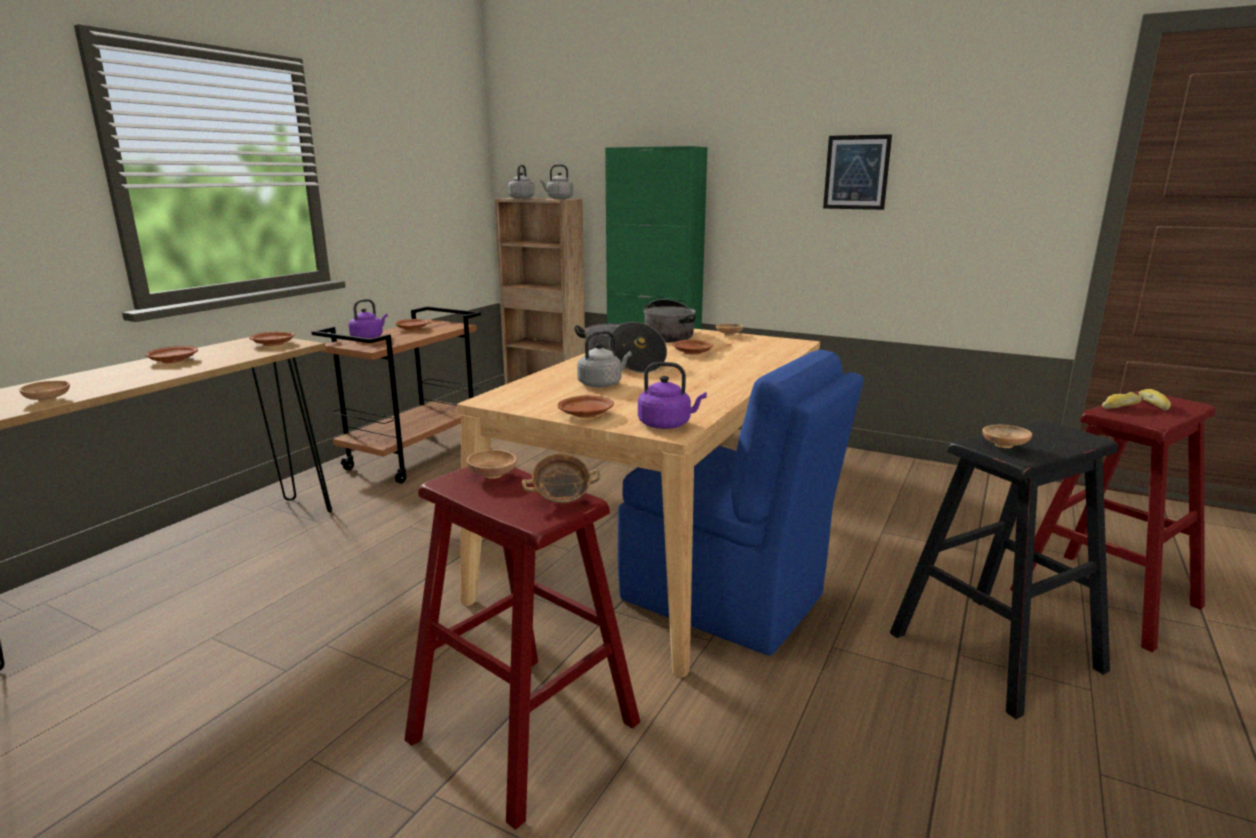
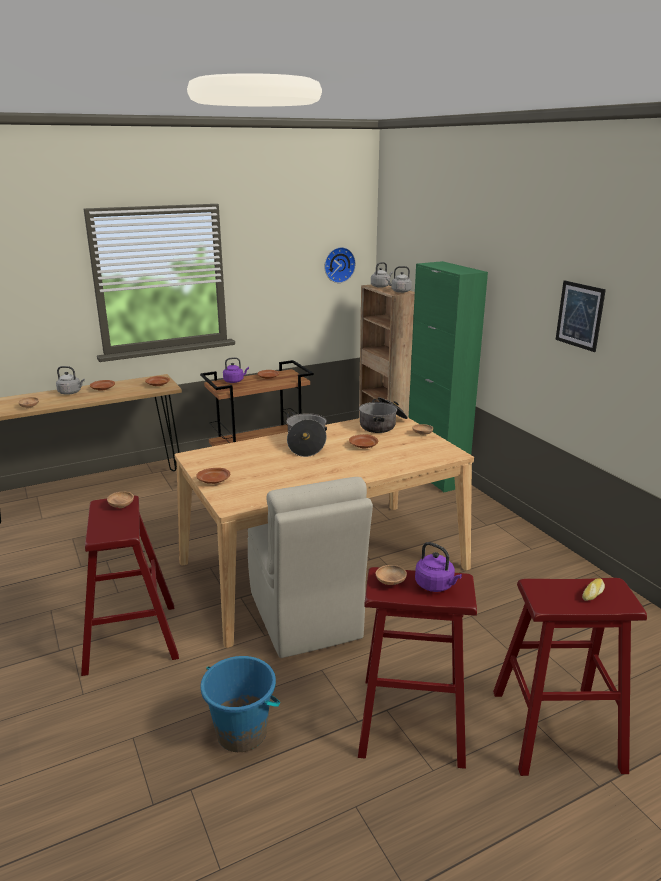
camera: 35 degrees right, 5 degrees up
bowl [522,453,600,504] -> none
grey kettle [577,331,632,388] -> grey kettle moved to [56,366,85,395]
blue chair [618,350,864,656] -> beige chair [248,477,373,658]
purple kettle [638,362,707,429] -> purple kettle moved to [415,542,462,592]
black stool [890,420,1118,719] -> red stool [358,567,477,769]
bread [1102,392,1141,409] -> none
none -> blue bucket [201,656,280,752]
none -> wall clock [324,247,356,283]

